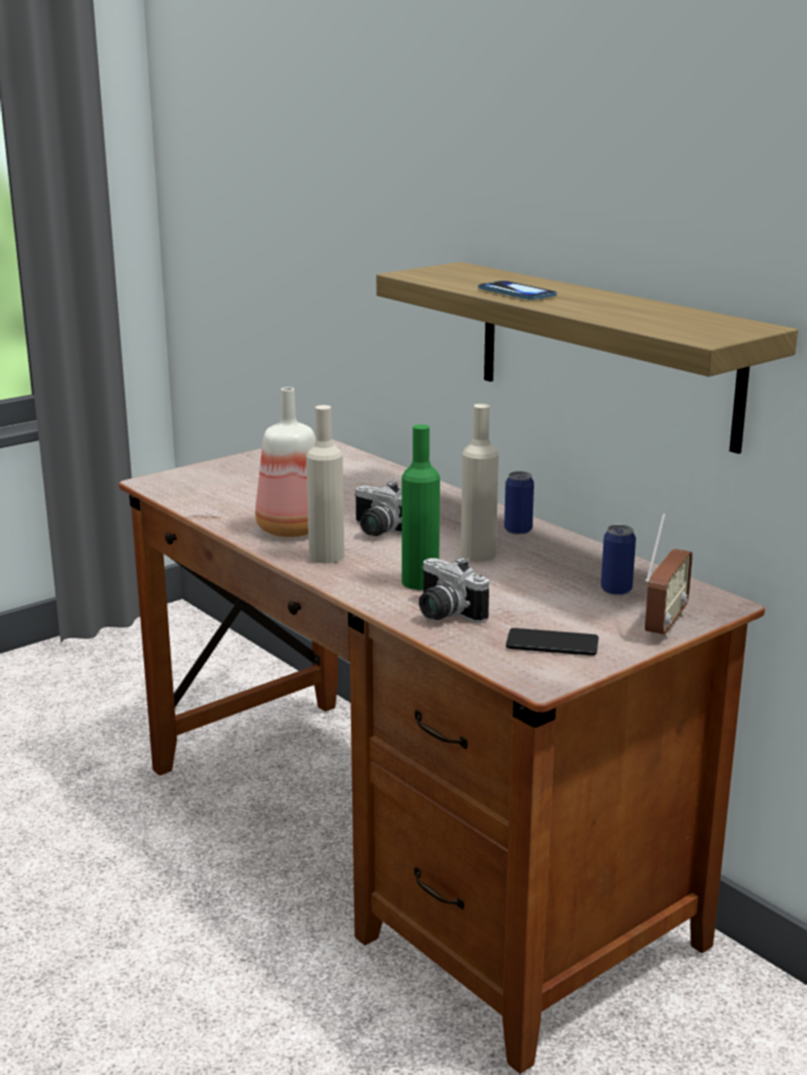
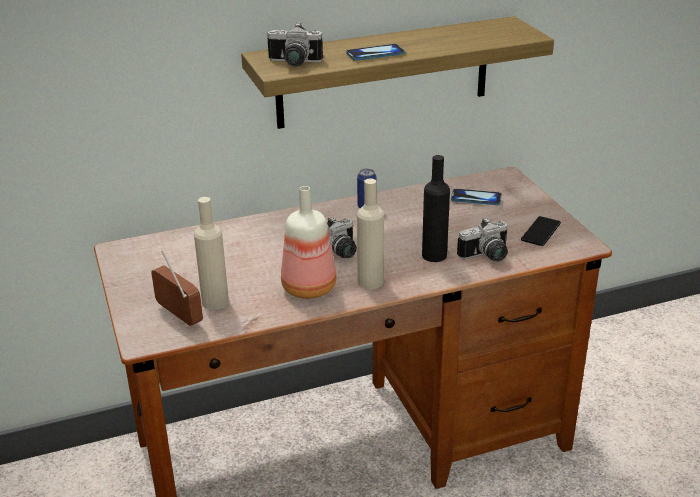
camera: 70 degrees left, 10 degrees up
green bottle [402,424,440,590] -> black bottle [422,155,450,262]
beige bottle [461,404,499,562] -> beige bottle moved to [194,197,229,310]
can [601,525,636,595] -> phone [451,189,502,205]
radio [645,513,693,638] -> radio moved to [151,251,203,327]
none -> camera [267,23,323,67]

